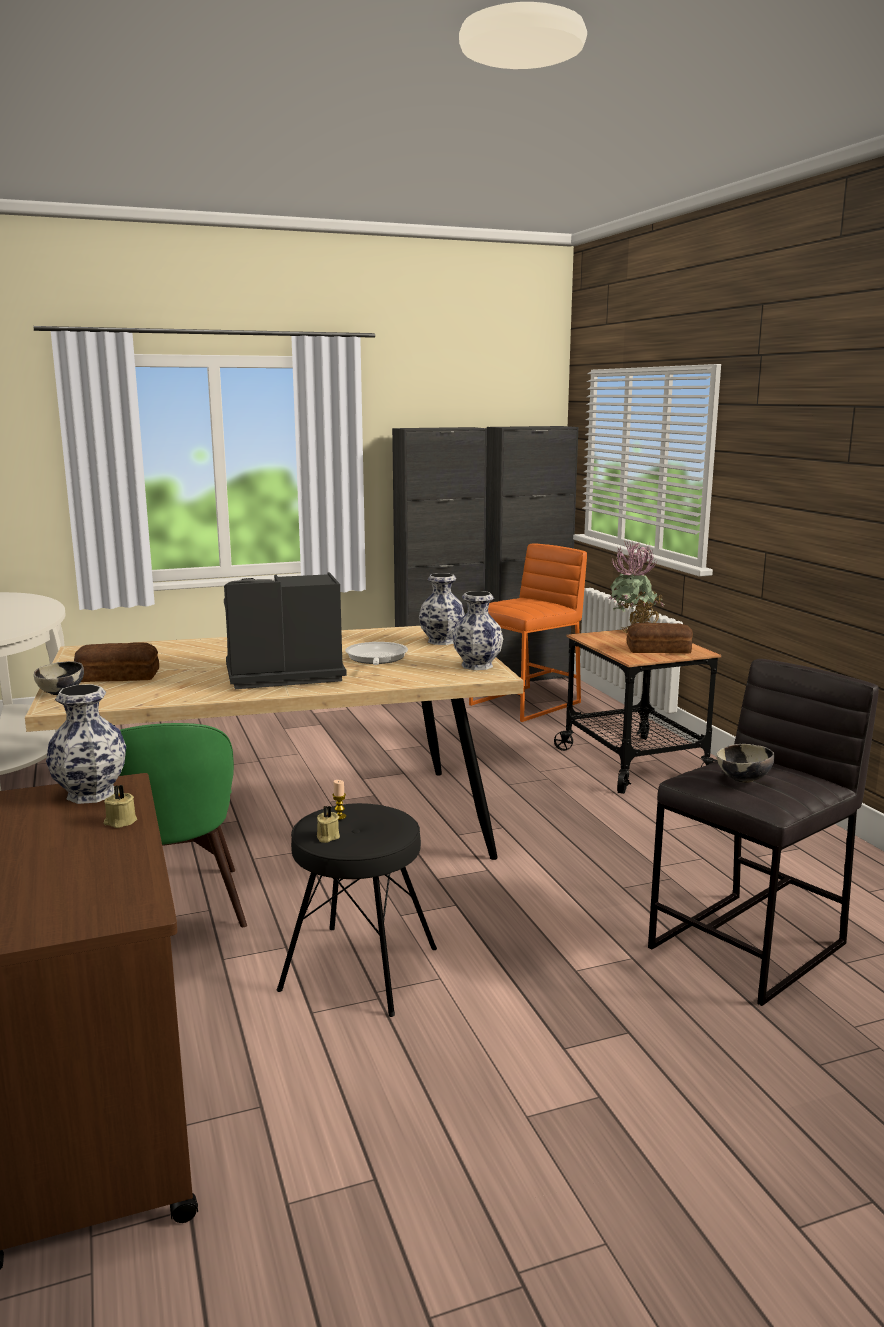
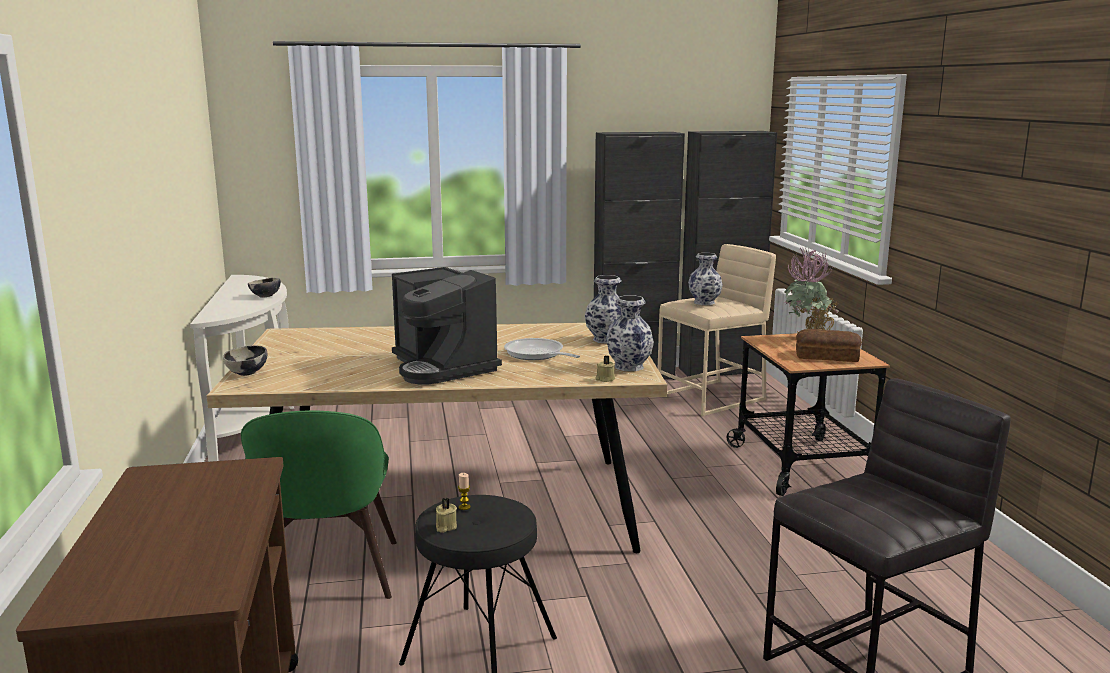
camera: 10 degrees right, 0 degrees up
vase [46,684,126,804] -> vase moved to [688,253,723,305]
bread [74,642,159,682] -> none
beige candle [103,785,137,828] -> beige candle moved to [595,356,615,382]
coffee machine [224,572,347,689] -> coffee machine turned 120 degrees counterclockwise [392,267,502,384]
frying pan [345,642,408,665] -> frying pan turned 45 degrees counterclockwise [504,338,580,360]
orange stool [469,544,587,722] -> beige stool [658,244,776,416]
bowl [716,744,775,783] -> bowl moved to [248,278,281,298]

